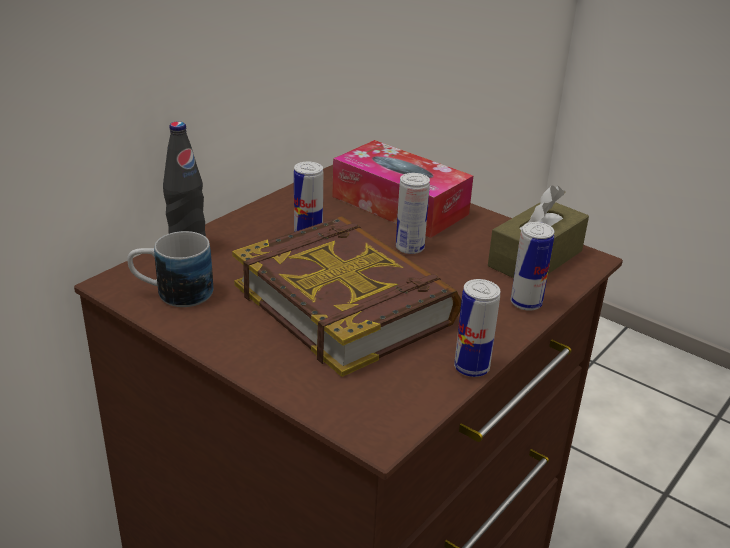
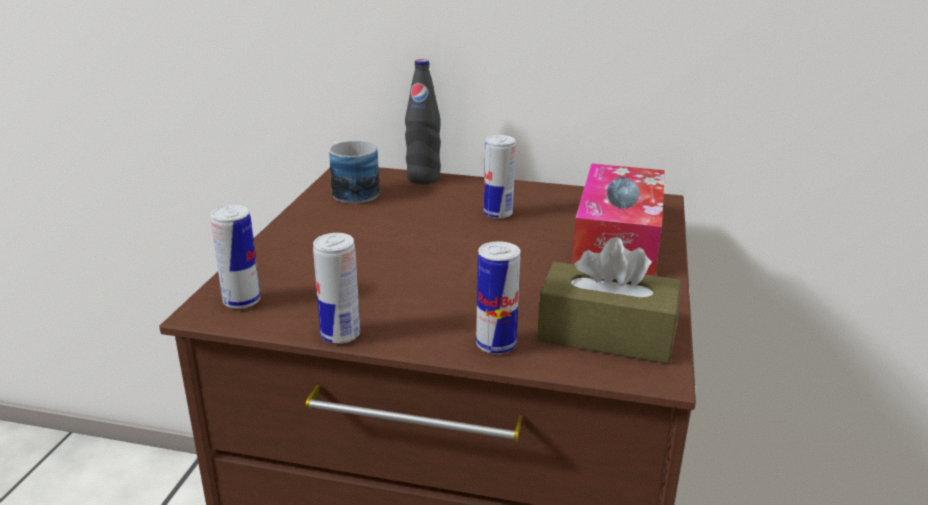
camera: 65 degrees right, 5 degrees down
book [232,216,462,377] -> none
can [396,173,430,254] -> can moved to [211,205,261,309]

